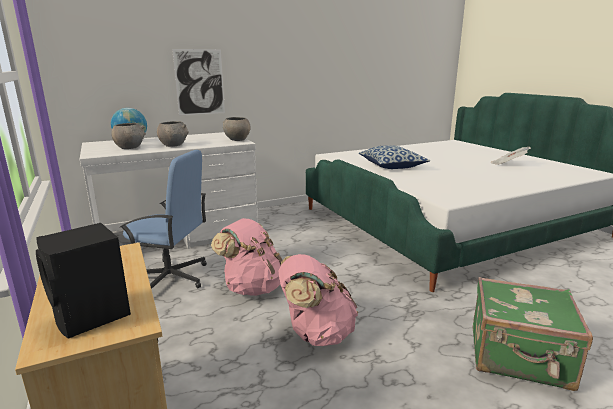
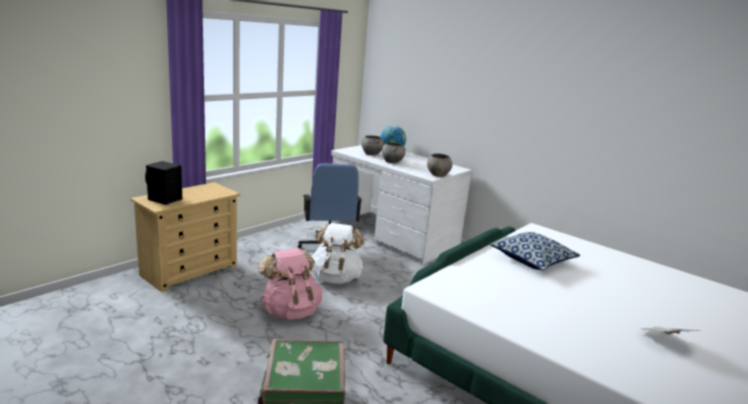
camera: 65 degrees right, 0 degrees up
picture [172,49,225,115] -> none
pink backpack [211,218,282,296] -> white backpack [310,223,365,284]

